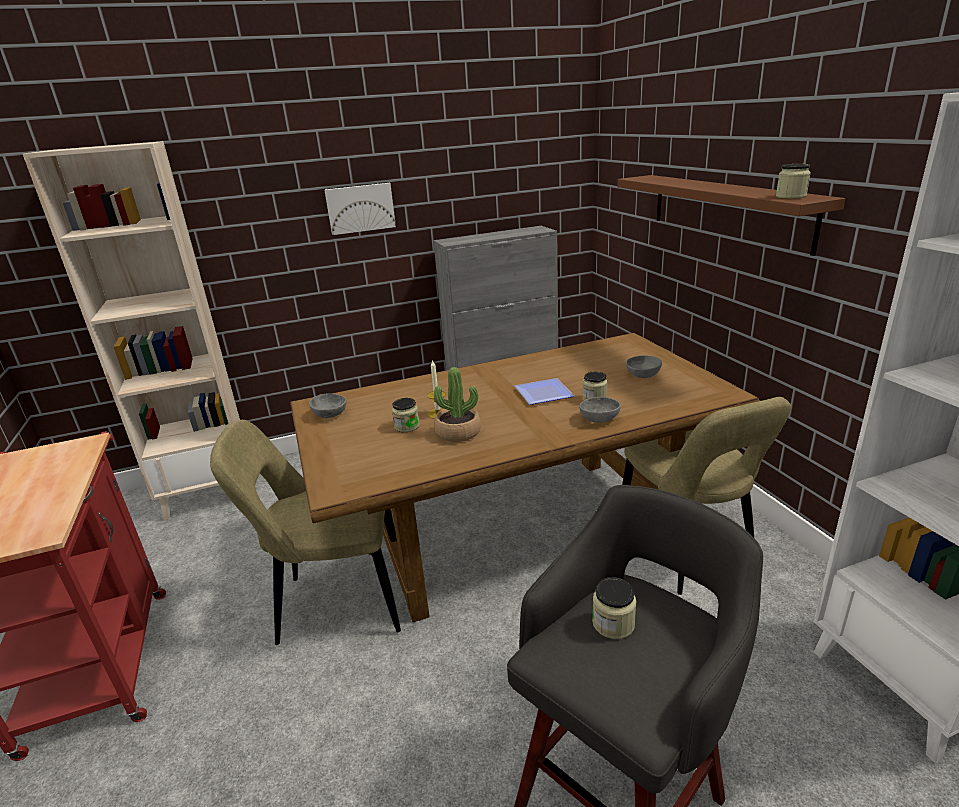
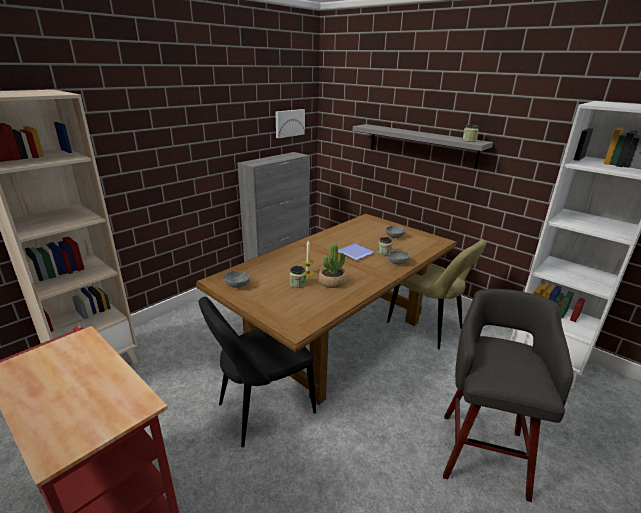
camera: 30 degrees left, 0 degrees up
beige chair [210,420,401,645] -> black chair [199,296,316,447]
picture [324,183,396,235] -> picture moved to [275,109,305,138]
jar [592,577,637,639] -> none
brown shelf [617,175,845,256] -> grey shelf [353,124,493,169]

